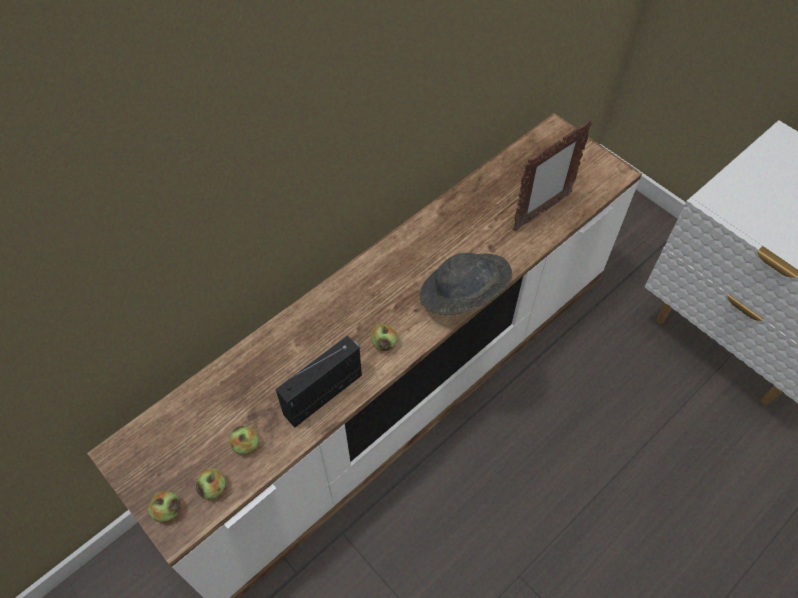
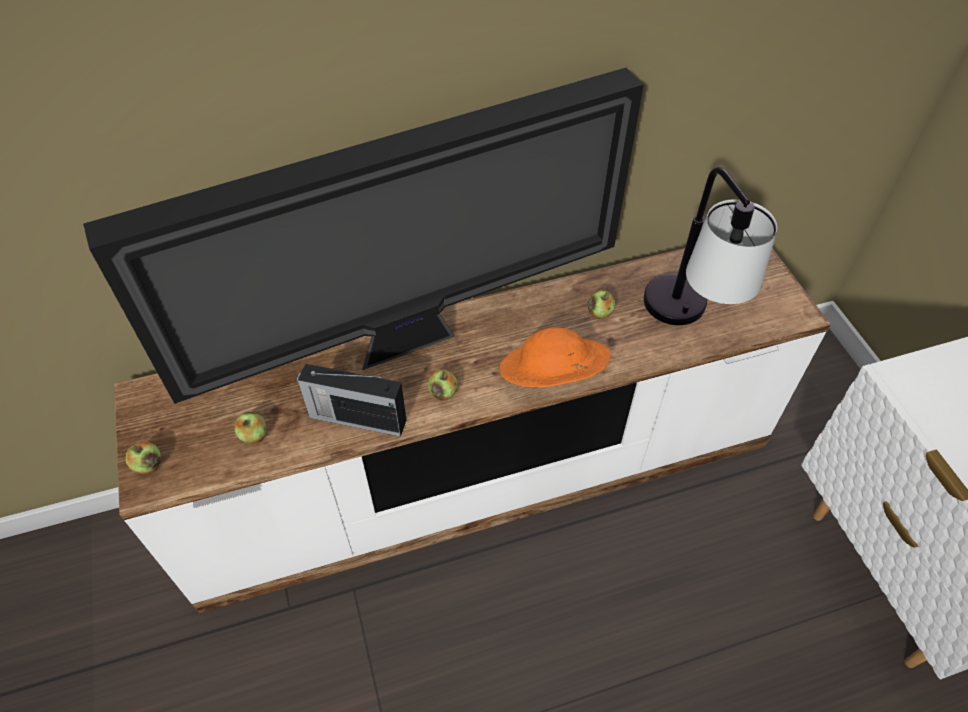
camera: 25 degrees right, 5 degrees down
apple [196,468,226,500] -> apple moved to [587,290,615,319]
radio [276,336,362,428] -> radio turned 150 degrees counterclockwise [297,364,406,437]
grey hat [420,253,512,315] -> orange hat [500,327,611,387]
picture frame [513,119,593,231] -> table lamp [644,167,778,325]
none -> television [83,68,644,404]

